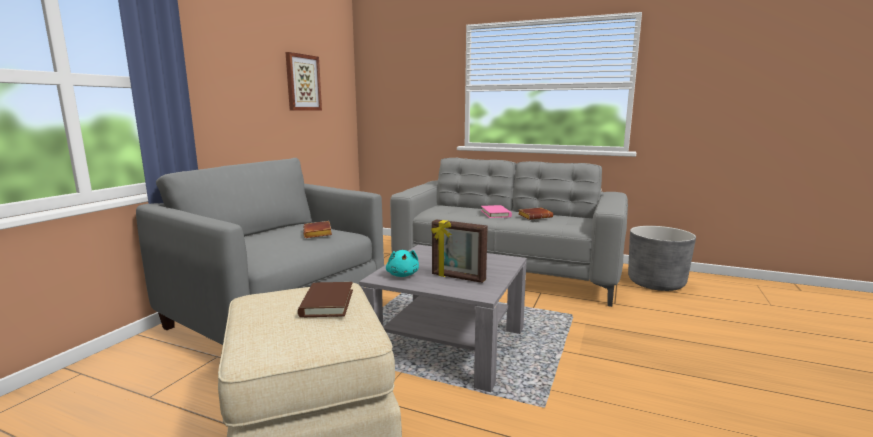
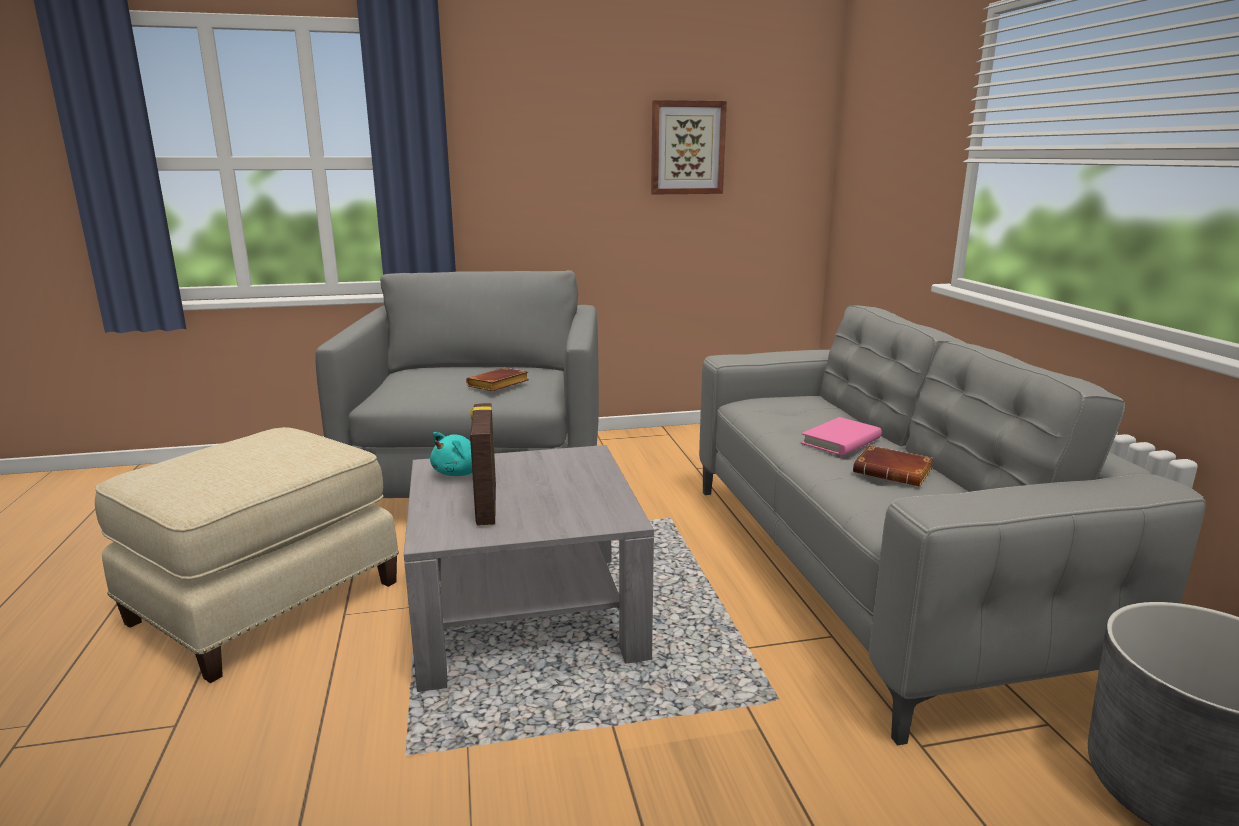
camera: 55 degrees right, 5 degrees up
brown book [298,282,353,317] -> none

